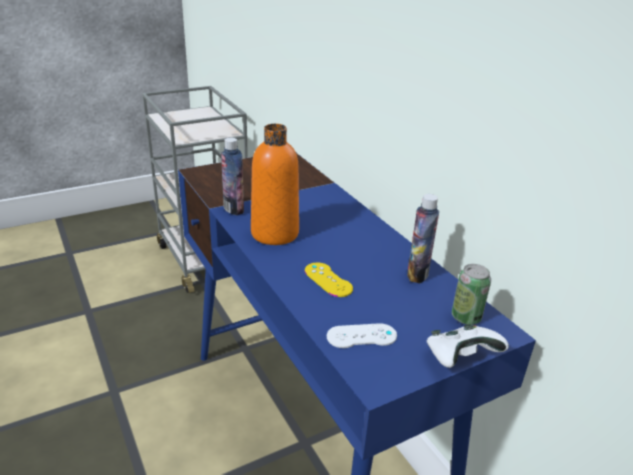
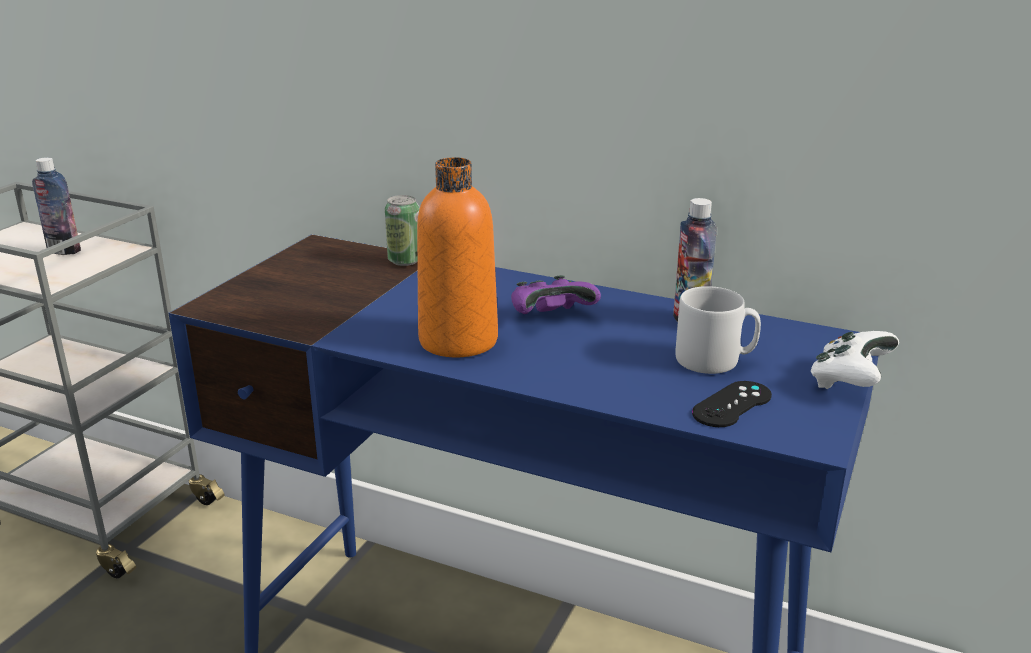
camera: 35 degrees left, 5 degrees down
bottle [221,138,244,215] -> bottle moved to [32,157,81,255]
yellow game controller [305,262,353,297] -> none
white game controller [327,323,397,348] -> black game controller [692,381,772,427]
can [452,264,491,325] -> can moved to [385,195,420,266]
none -> purple game controller [511,275,601,314]
none -> grey mug [675,286,761,374]

